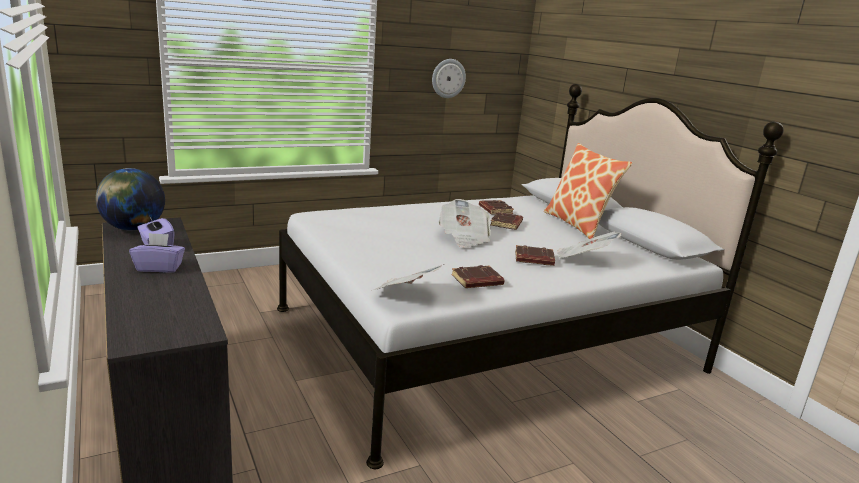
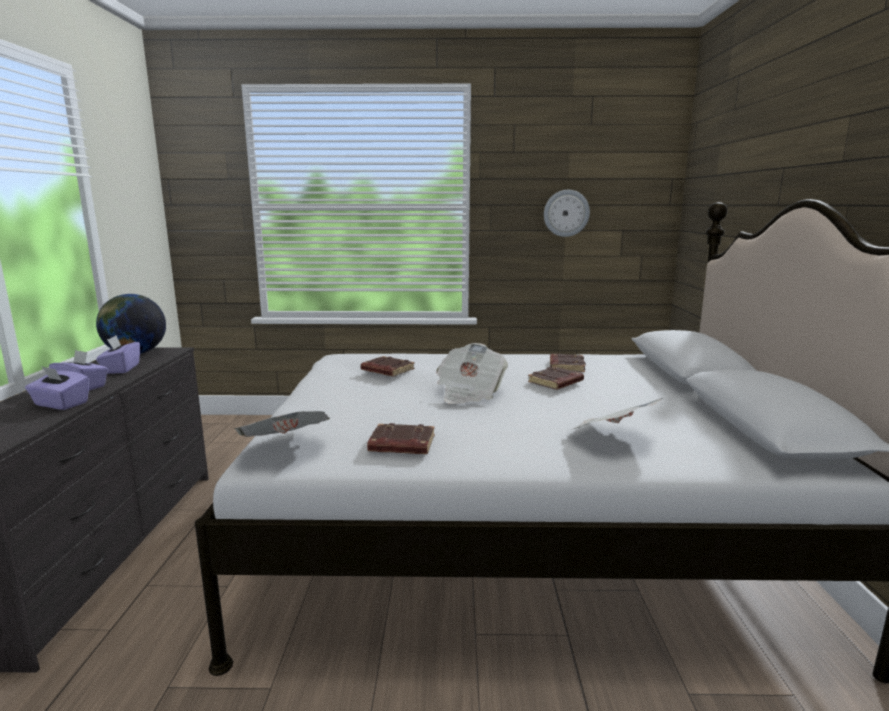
camera: 30 degrees right, 5 degrees down
brown book [515,245,555,266] -> brown book moved to [361,356,415,377]
pillow [544,143,632,239] -> none
none -> purple tissue box [25,367,89,410]

